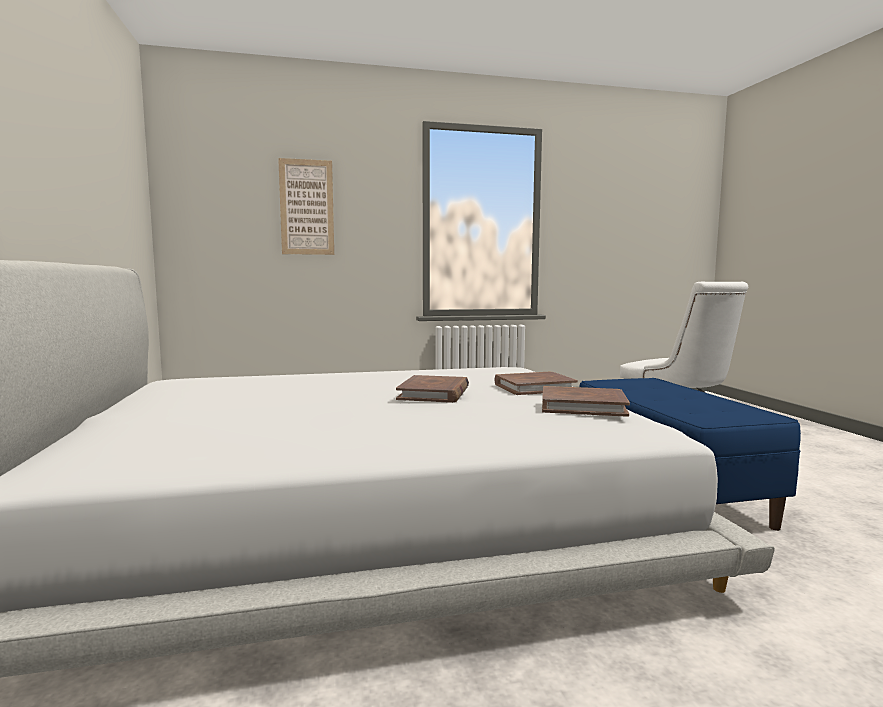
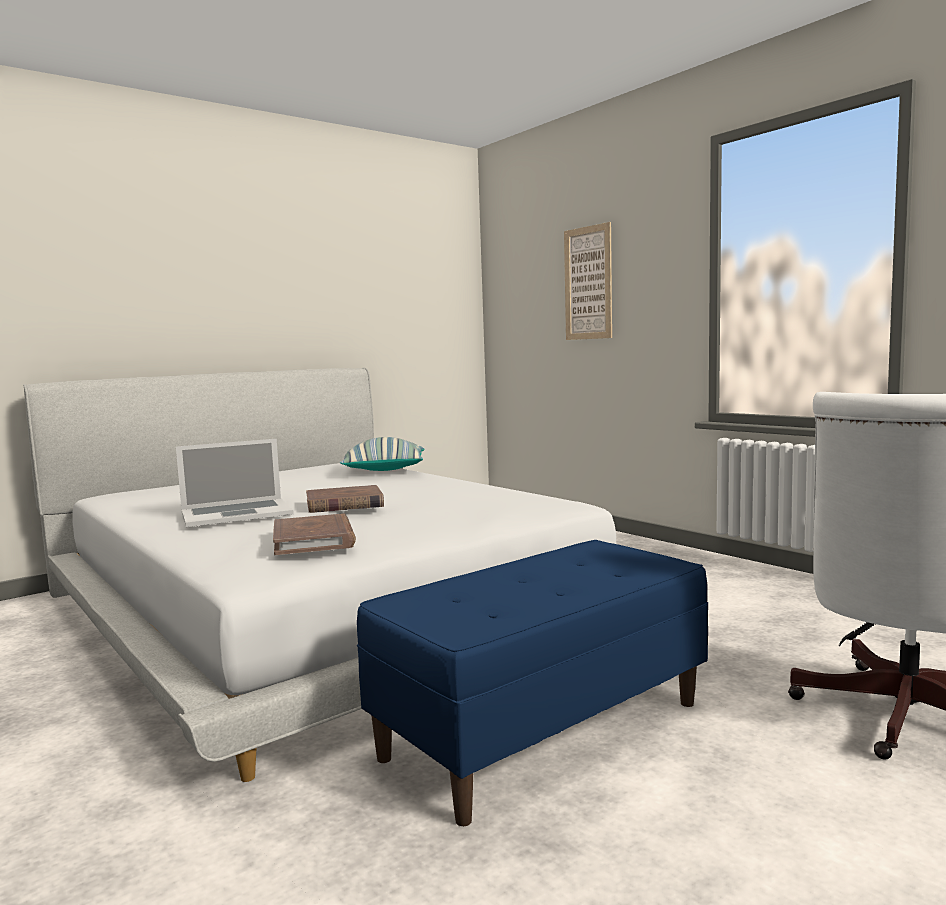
camera: 65 degrees right, 0 degrees up
brown book [494,372,578,395] -> none
none -> laptop [176,439,294,527]
none -> pillow [340,437,424,471]

